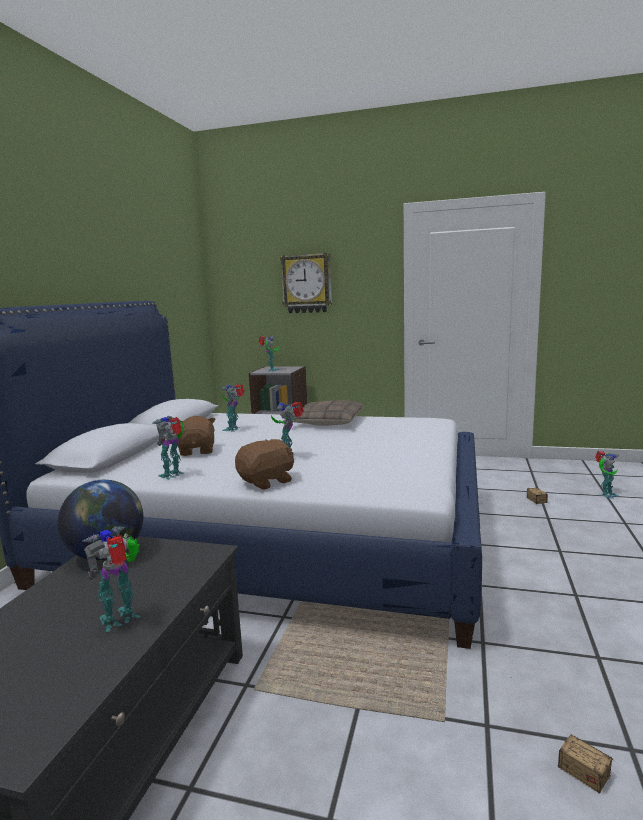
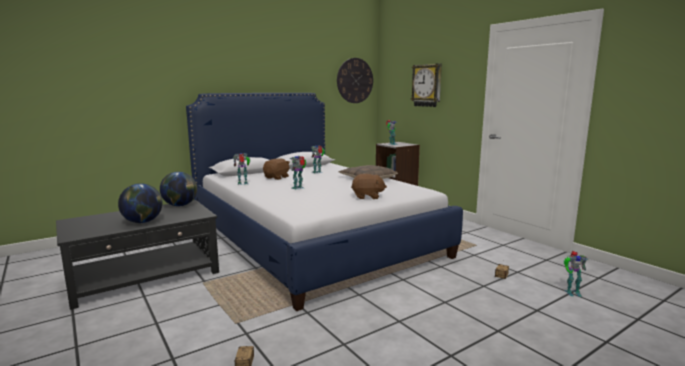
camera: 40 degrees right, 0 degrees up
toy robot [82,526,140,632] -> globe [118,183,162,223]
brown plush toy [235,439,294,490] -> brown plush toy moved to [351,174,387,199]
none -> wall clock [337,58,373,103]

